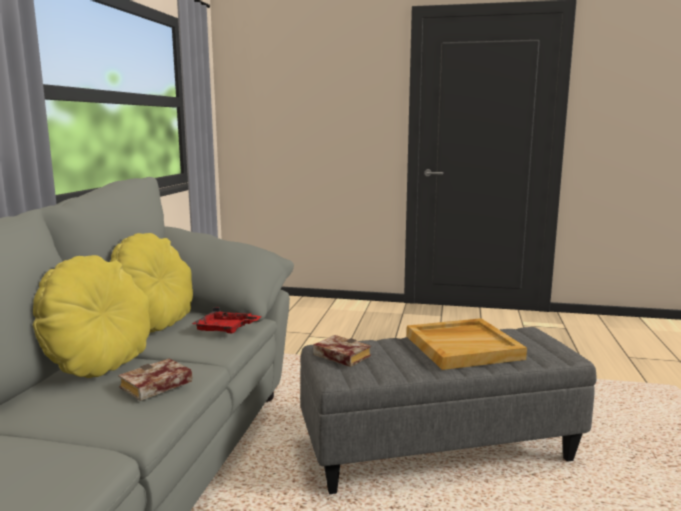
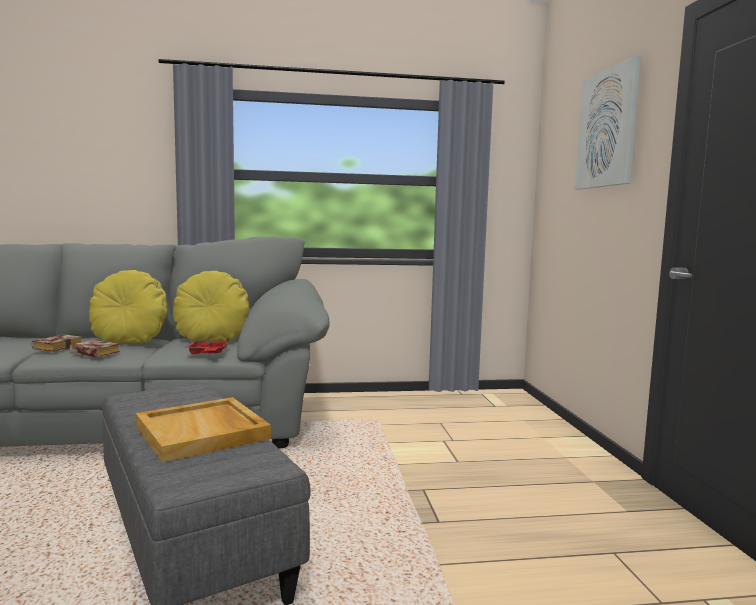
camera: 70 degrees right, 5 degrees down
book [313,335,371,367] -> book moved to [31,335,82,352]
none -> picture [575,55,641,190]

